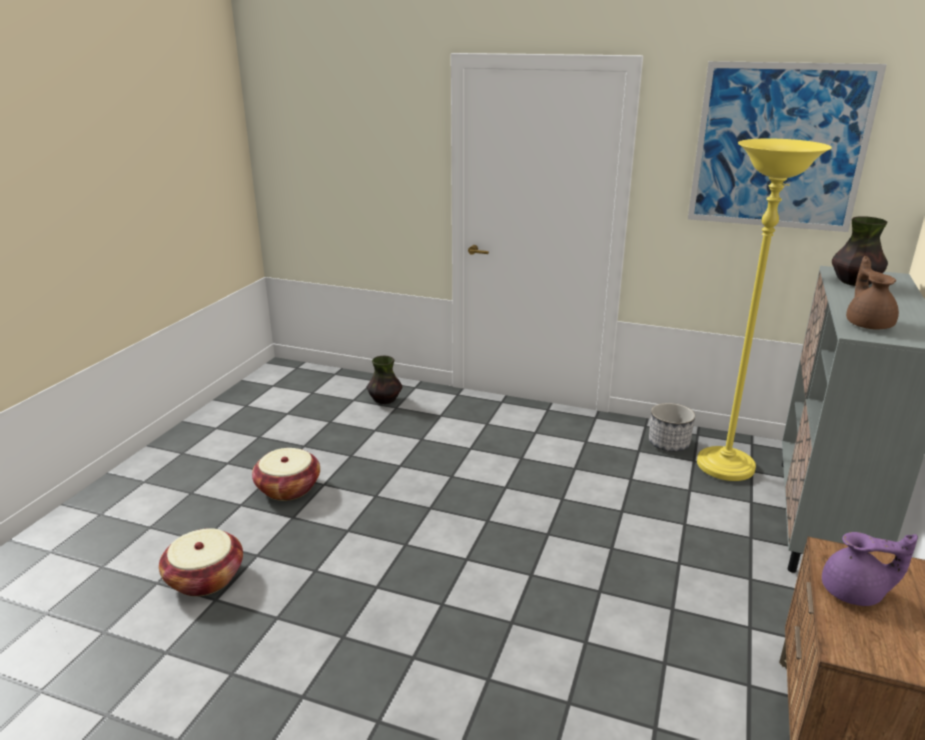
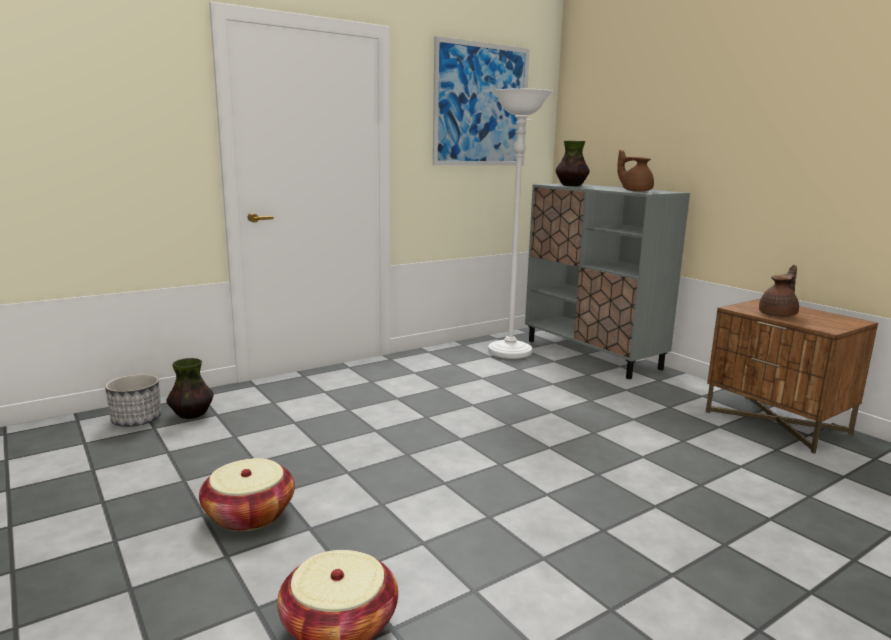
camera: 55 degrees left, 10 degrees down
planter [649,403,695,452] -> planter moved to [105,374,161,427]
yellow floor lamp [697,139,832,481] -> white floor lamp [488,89,554,359]
purple teapot [822,532,918,606] -> brown teapot [759,265,799,317]

